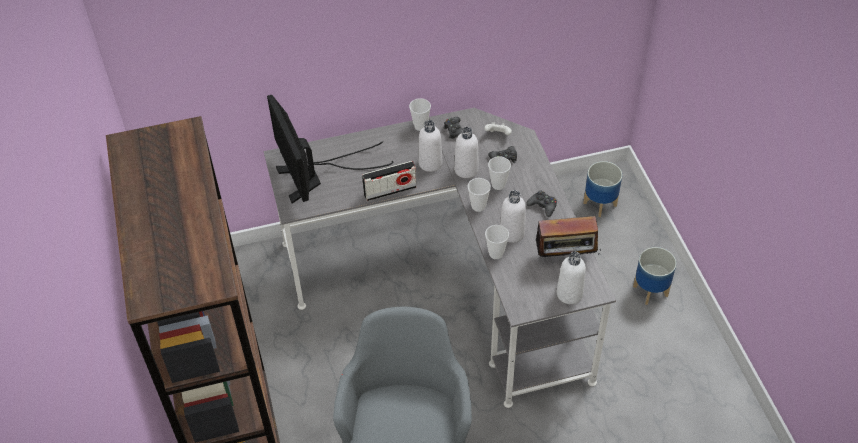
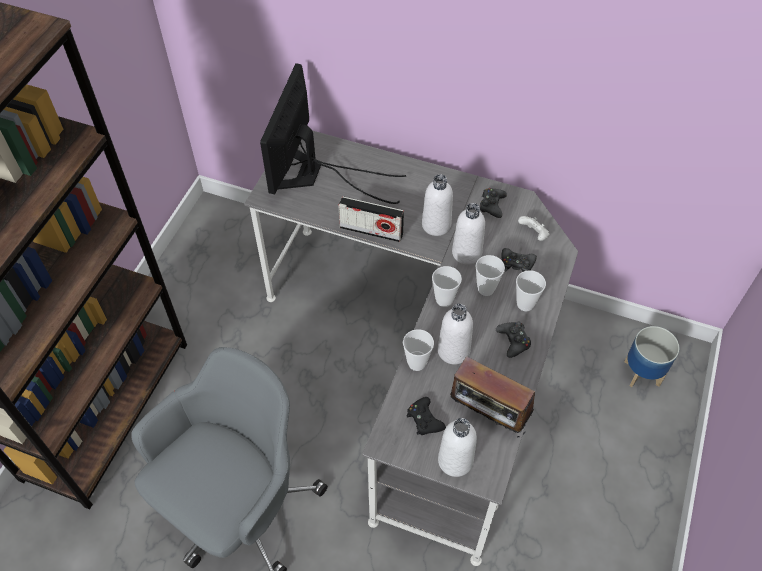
camera: 35 degrees right, 5 degrees up
cup [409,98,431,131] -> cup moved to [516,270,546,311]
planter [633,247,676,305] -> none
none -> black game controller [407,397,446,435]

